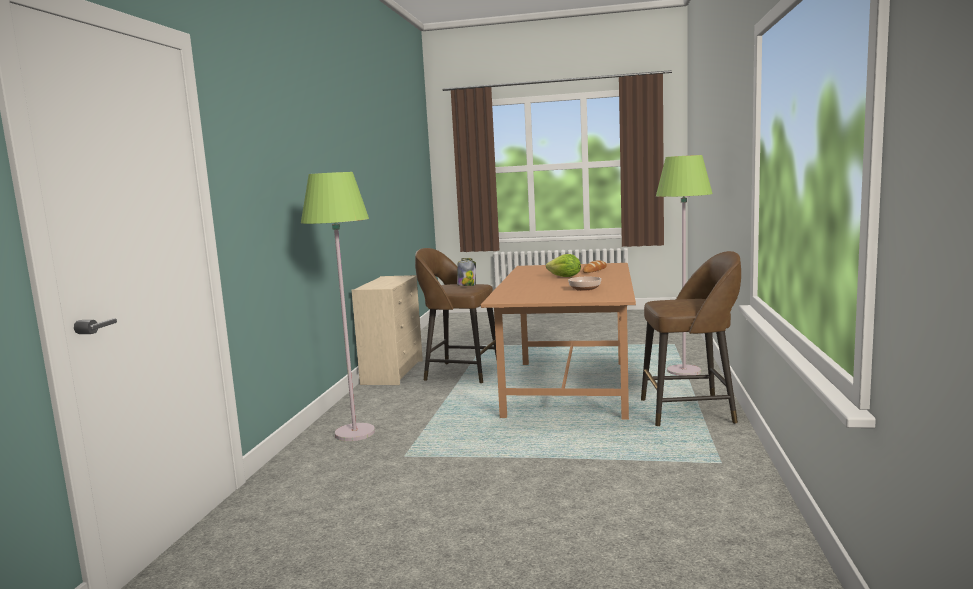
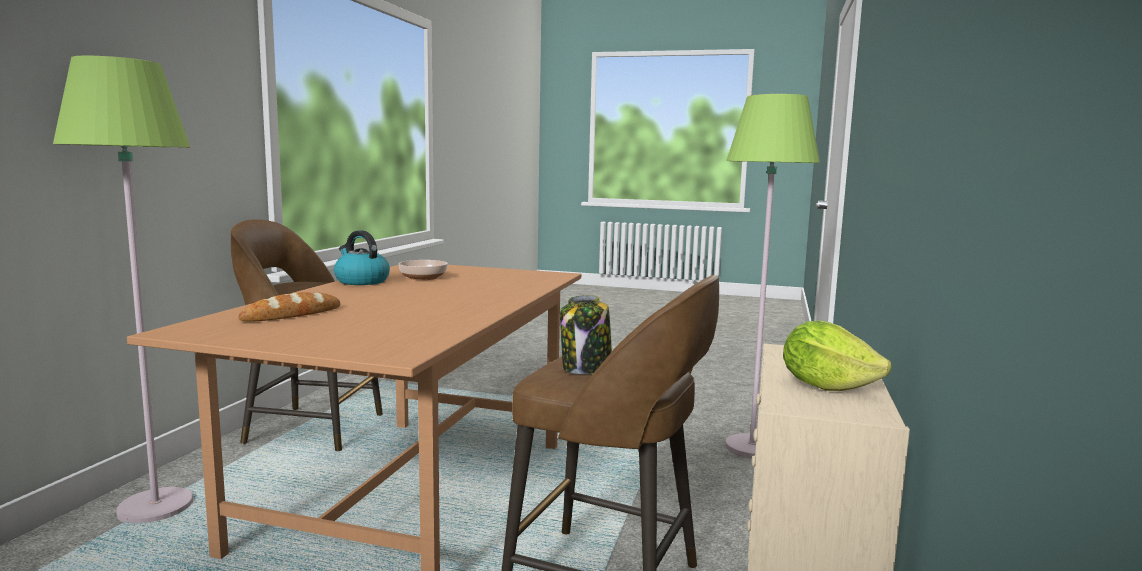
camera: 175 degrees left, 0 degrees up
lettuce [546,254,581,277] -> lettuce moved to [783,321,891,391]
none -> kettle [334,231,390,285]

